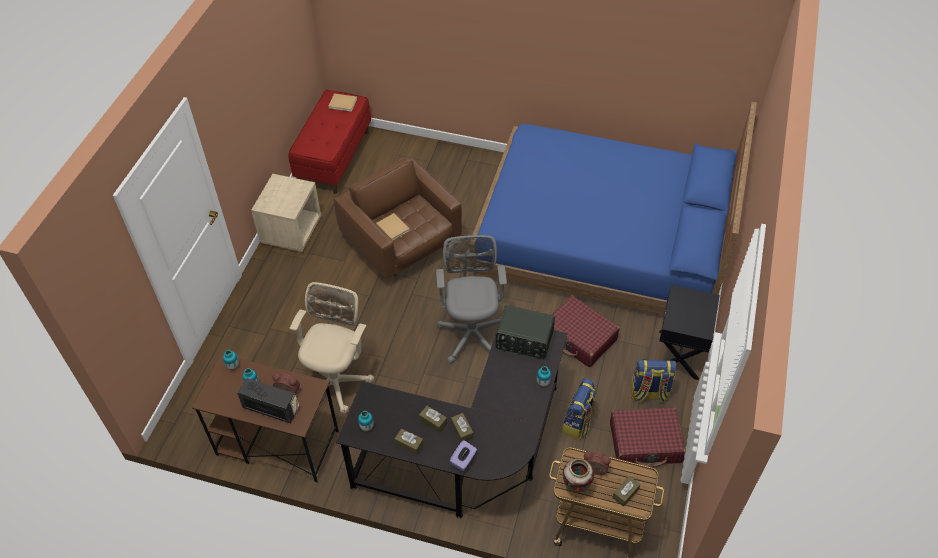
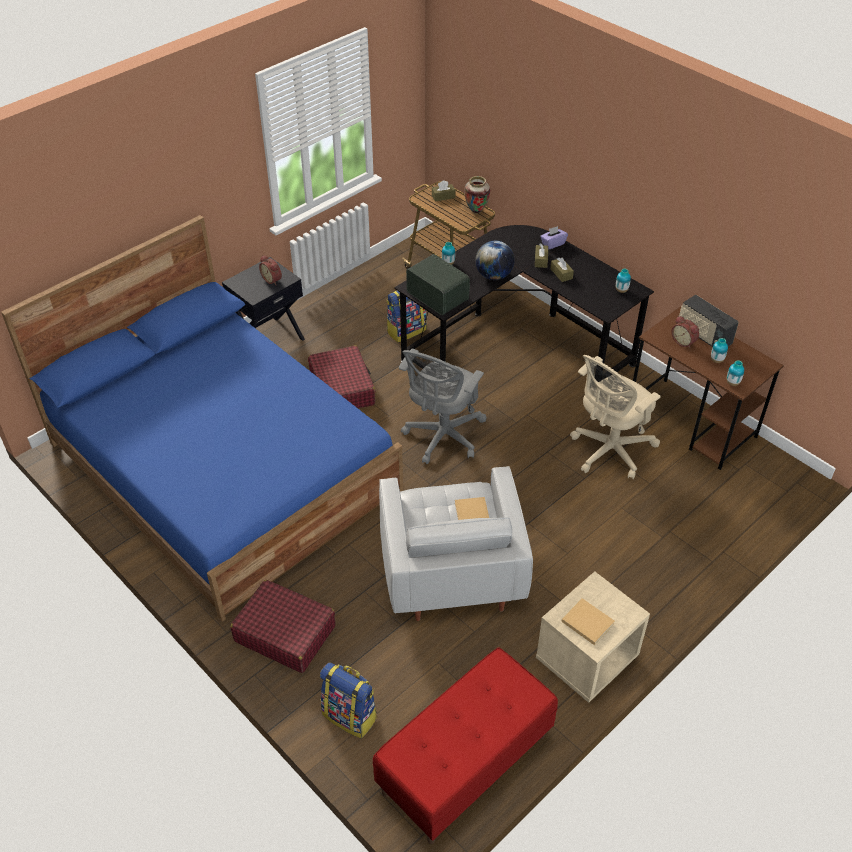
camera: 150 degrees left, 5 degrees down
beige book [329,93,357,112] -> beige book moved to [561,598,615,645]
brown armchair [334,157,462,279] -> white armchair [379,466,533,621]
brown tissue box [395,429,424,455] -> none
alarm clock [584,451,611,475] -> alarm clock moved to [259,255,282,285]
red suitcase [610,407,686,468] -> red suitcase moved to [230,580,335,673]
backpack [631,359,676,403] -> backpack moved to [320,663,377,739]
none -> globe [475,241,515,280]

